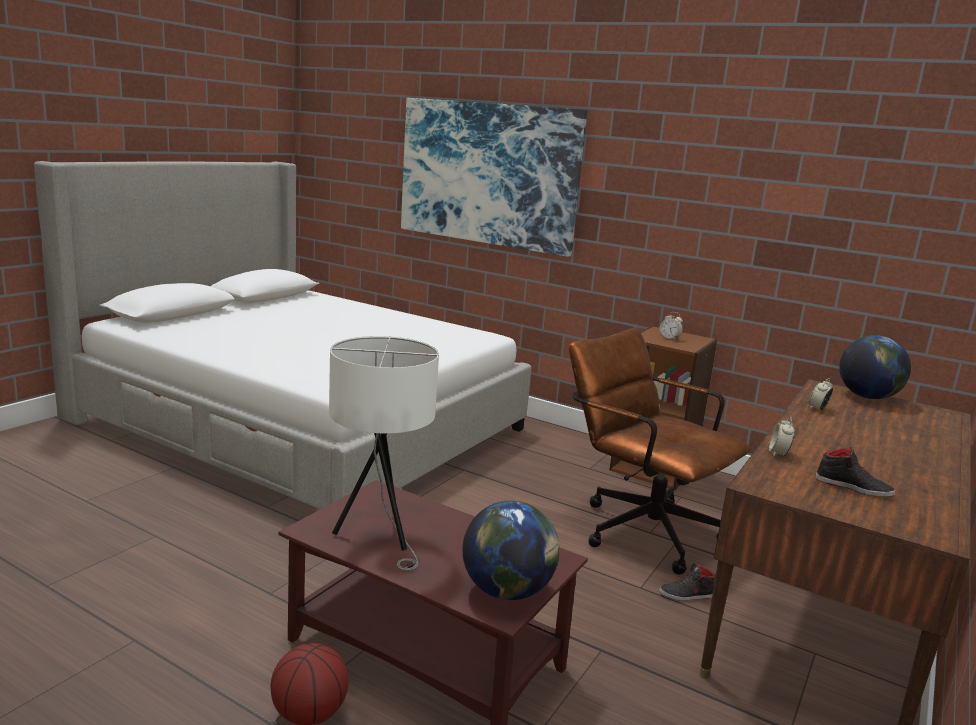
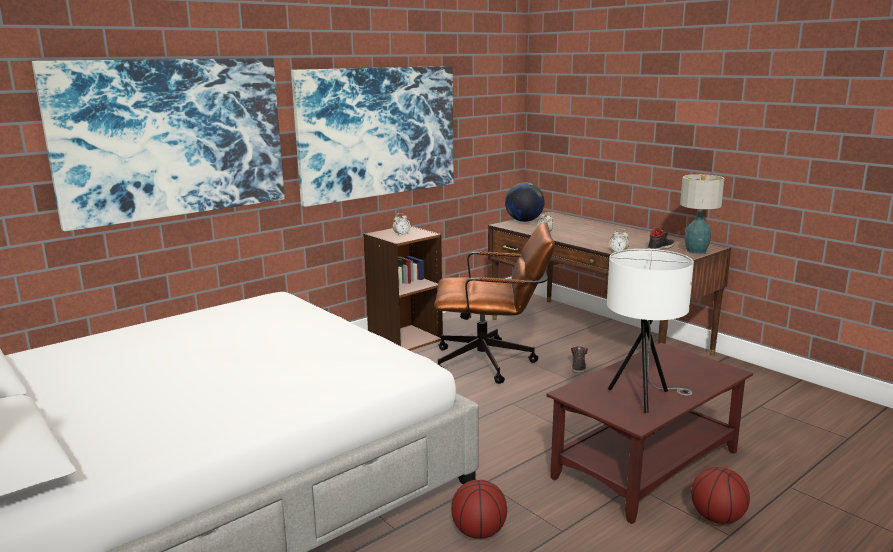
camera: 70 degrees left, 0 degrees up
globe [462,501,560,600] -> none
brown office chair [569,328,751,575] -> brown office chair turned 150 degrees counterclockwise [434,222,555,384]
none -> picture [291,66,454,207]
none -> basketball [451,480,507,539]
none -> table lamp [680,174,725,254]

